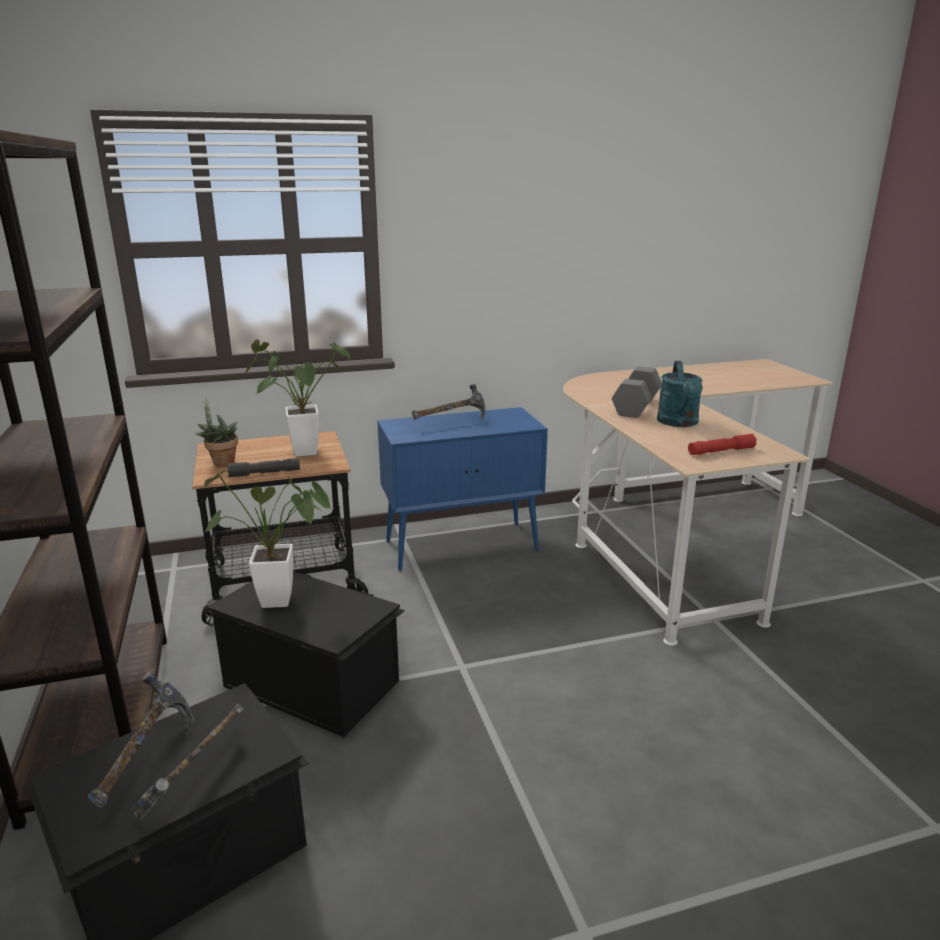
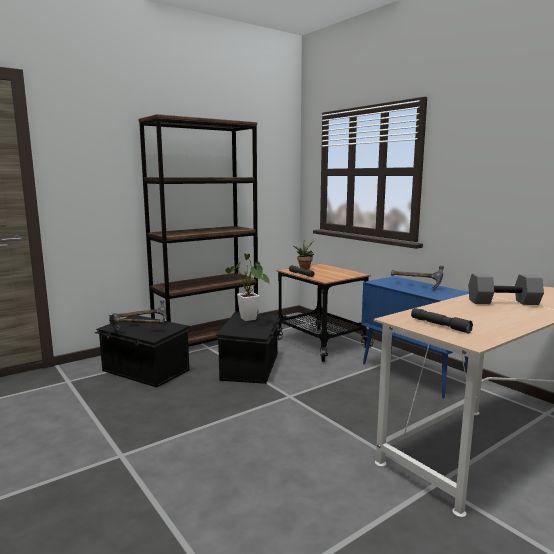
camera: 70 degrees right, 10 degrees down
potted plant [244,339,350,456] -> none
turquoise watering can [657,361,703,427] -> none
red flashlight [688,434,757,455] -> grey flashlight [411,308,473,333]

